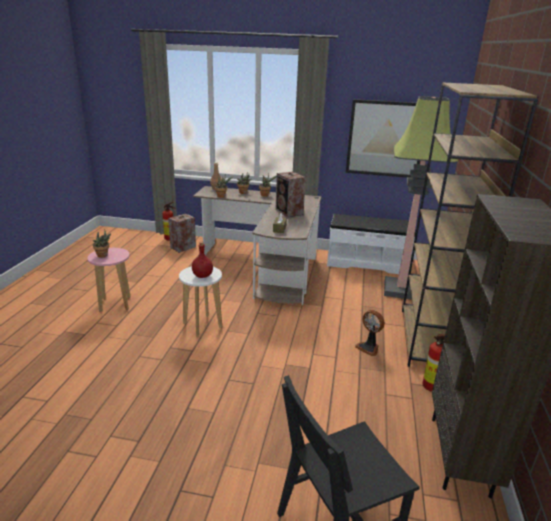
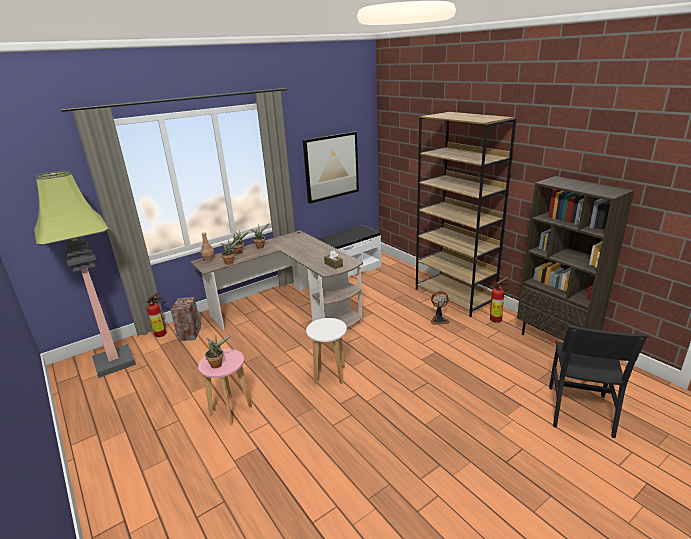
camera: 45 degrees left, 0 degrees up
red bottle [192,242,213,278] -> none
speaker [275,171,306,217] -> none
floor lamp [384,96,458,300] -> floor lamp moved to [34,170,136,378]

